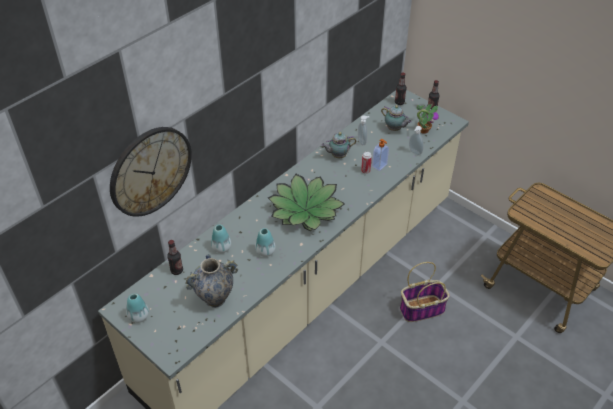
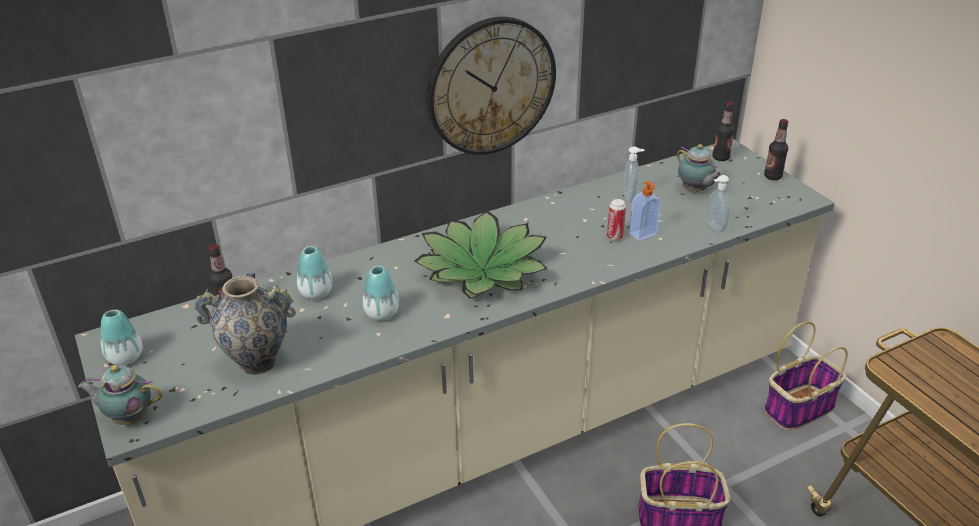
camera: 20 degrees right, 10 degrees down
wall clock [110,127,192,217] -> wall clock moved to [427,17,556,155]
teapot [321,132,357,158] -> teapot moved to [78,365,162,425]
potted plant [417,104,439,134] -> none
none -> basket [764,321,848,431]

